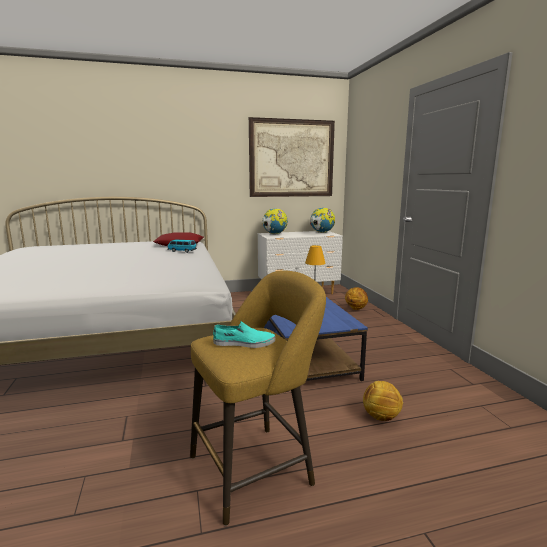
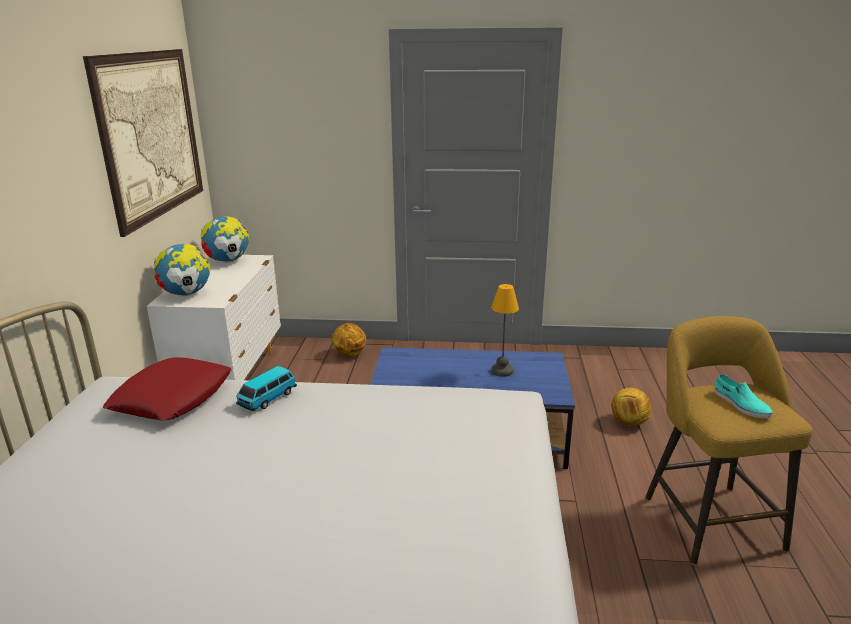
camera: 70 degrees left, 10 degrees up
turquoise shoe [213,321,275,348] -> turquoise shoe turned 135 degrees clockwise [714,374,773,418]

